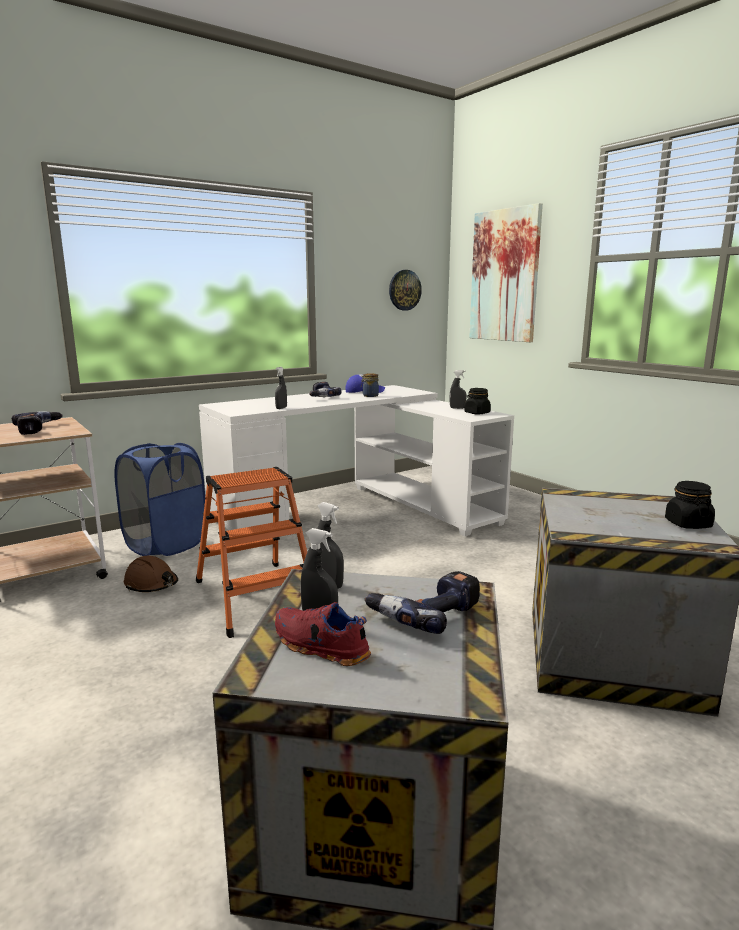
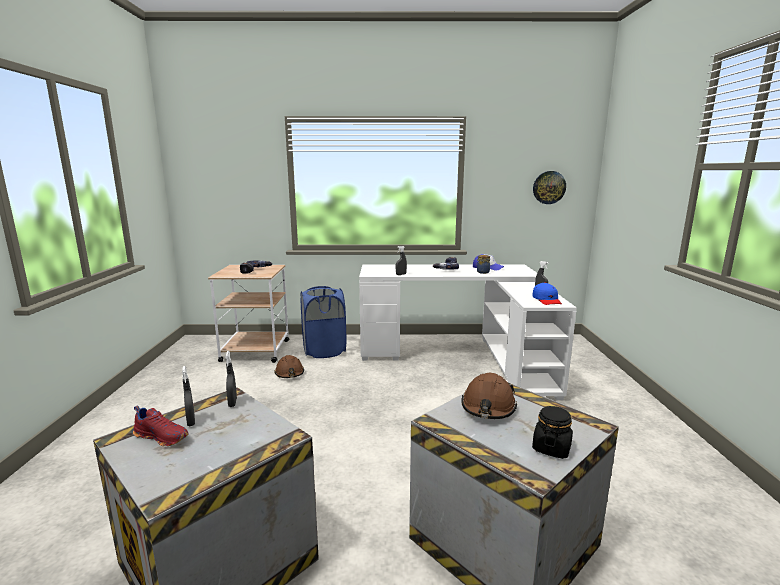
camera: 35 degrees right, 0 degrees up
orange step ladder [196,467,307,638] -> none
red shoe [275,602,371,666] -> red shoe turned 135 degrees clockwise [133,405,188,446]
power drill [365,571,480,634] -> none
black jar [465,388,491,414] -> blue cap [532,282,562,305]
picture [469,203,543,342] -> none
none -> brown hard hat [461,372,517,419]

